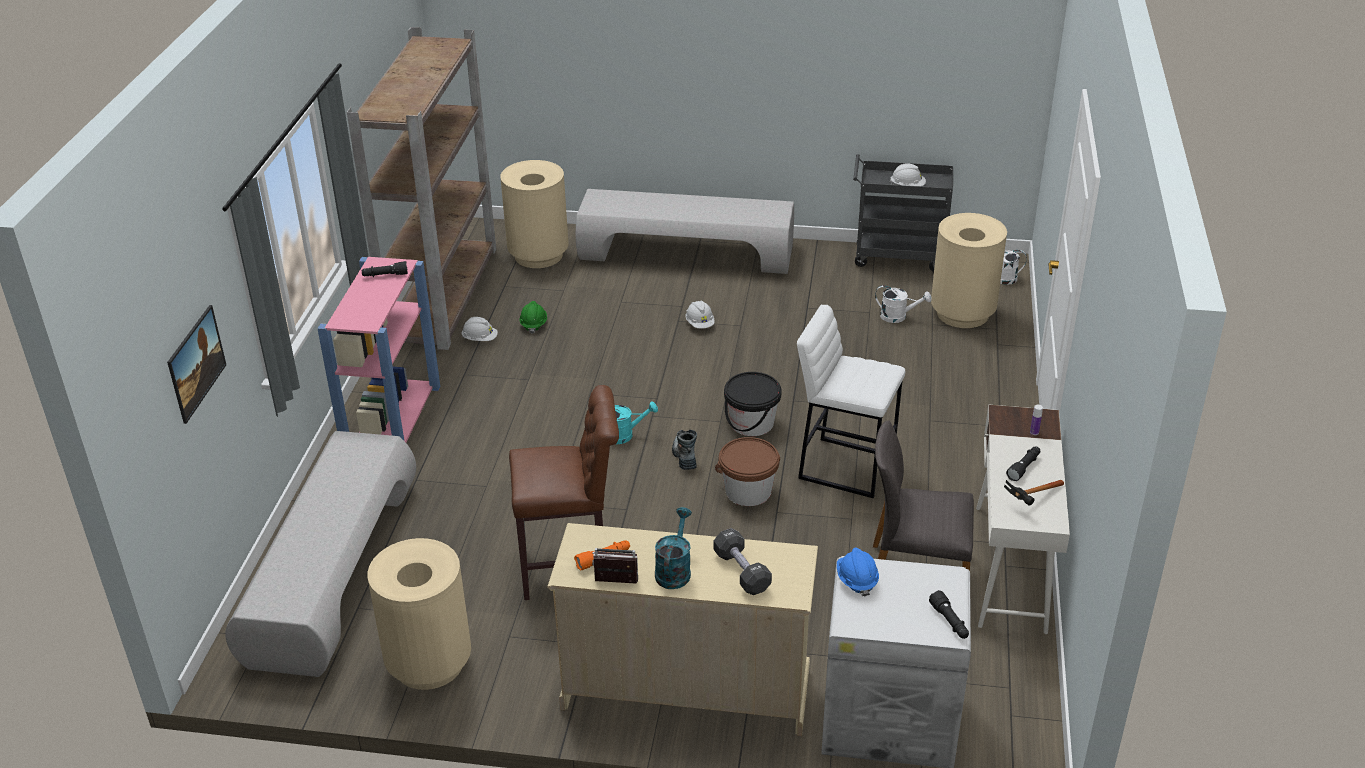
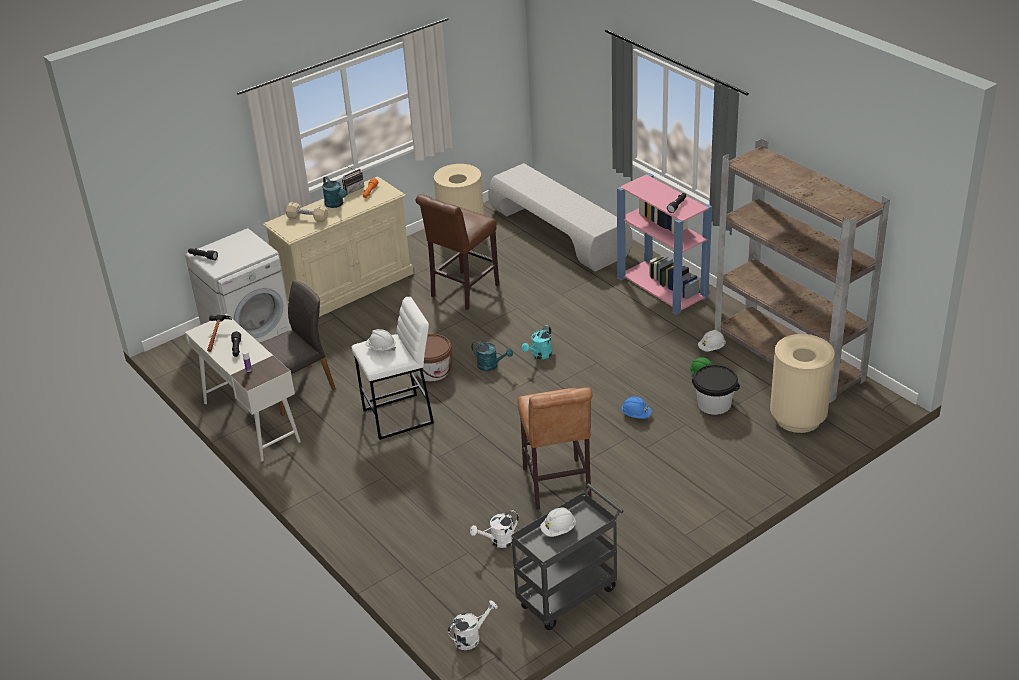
camera: 135 degrees right, 0 degrees up
picture [167,305,226,424] -> none
grey bench [576,189,794,274] -> none
boot [672,430,697,470] -> turquoise watering can [471,341,513,371]
white hard hat [686,301,714,329] -> white hard hat moved to [365,329,396,352]
black dumbbell [713,528,772,595] -> beige dumbbell [286,202,328,222]
black bucket [724,372,782,436] -> black bucket moved to [692,365,740,415]
blue hard hat [837,547,879,597] -> blue hard hat moved to [621,396,652,419]
beige trash can [931,213,1007,328] -> none
none -> brown stool [518,387,592,510]

